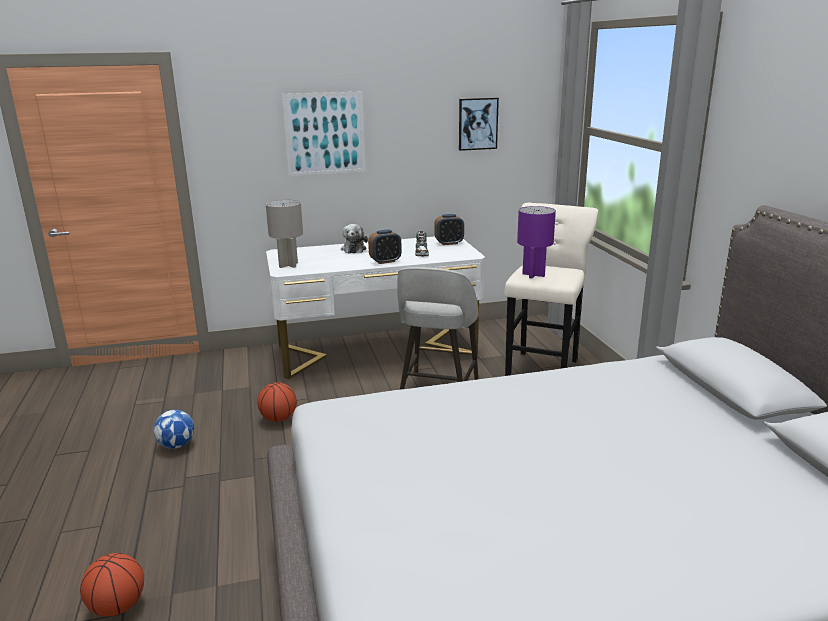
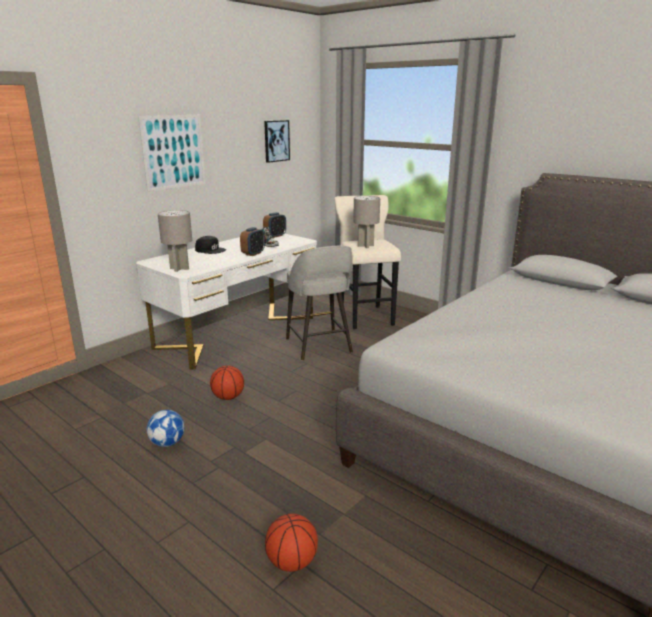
camera: 35 degrees left, 0 degrees up
plush toy [341,224,368,253] -> black cap [195,236,226,254]
purple table lamp [517,206,556,279] -> grey table lamp [353,196,380,248]

